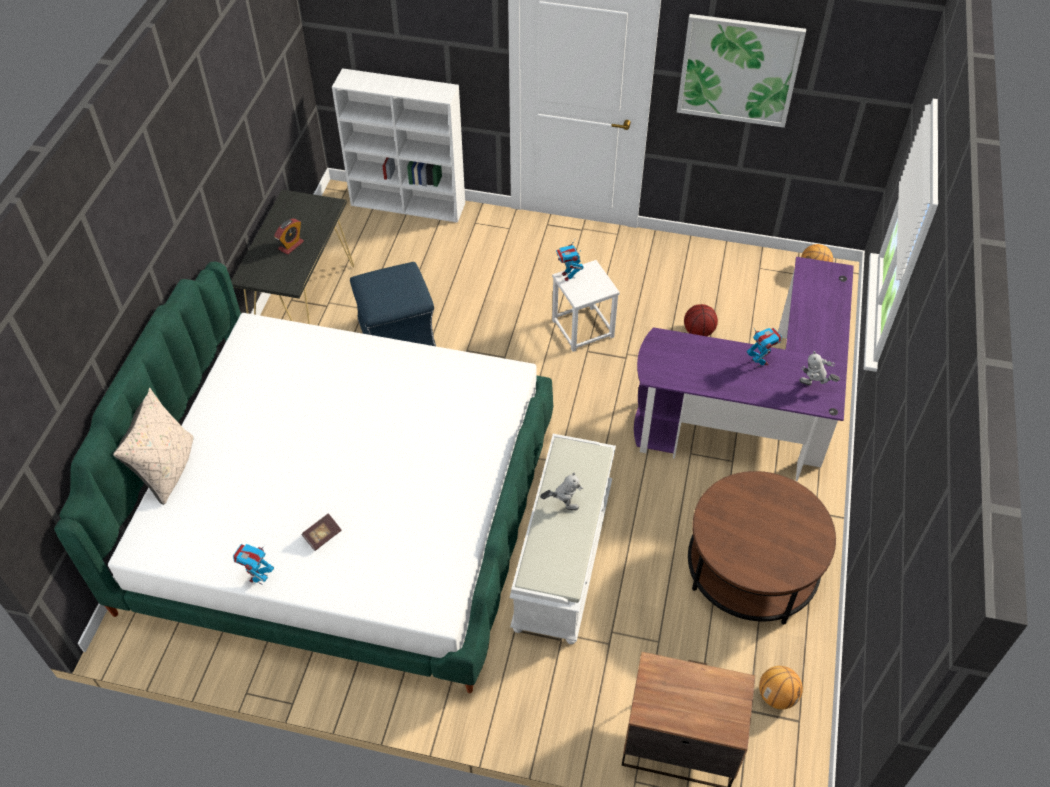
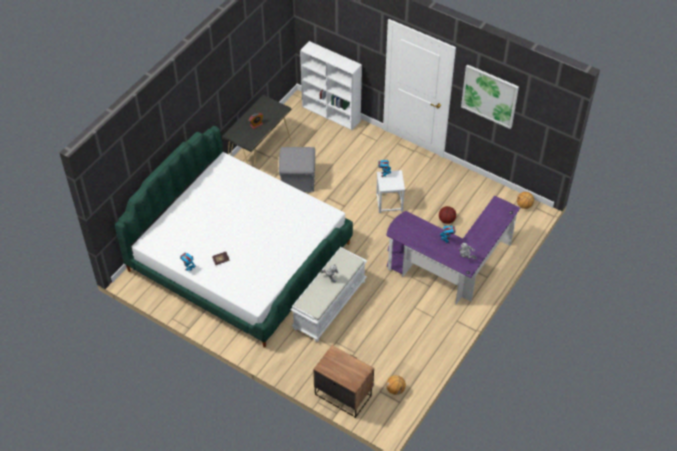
camera: 20 degrees right, 0 degrees up
beige pillow [113,388,194,505] -> none
blue ottoman [350,262,436,346] -> grey ottoman [279,147,315,192]
brown coffee table [688,471,836,625] -> none

